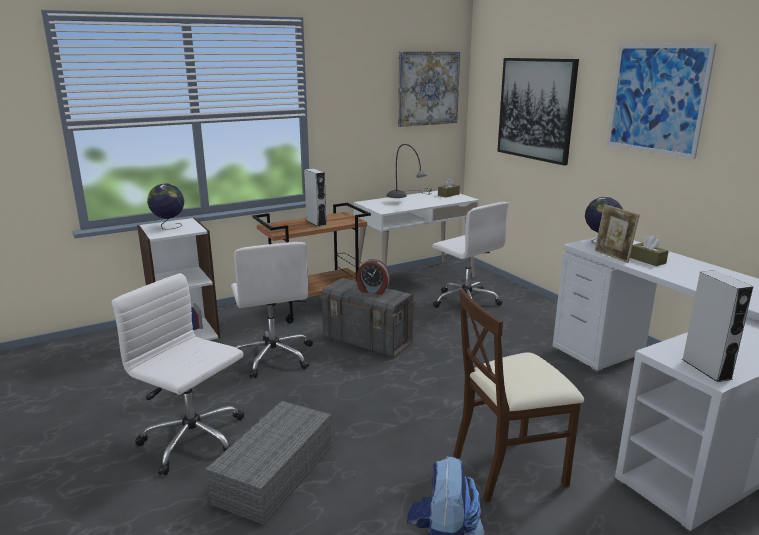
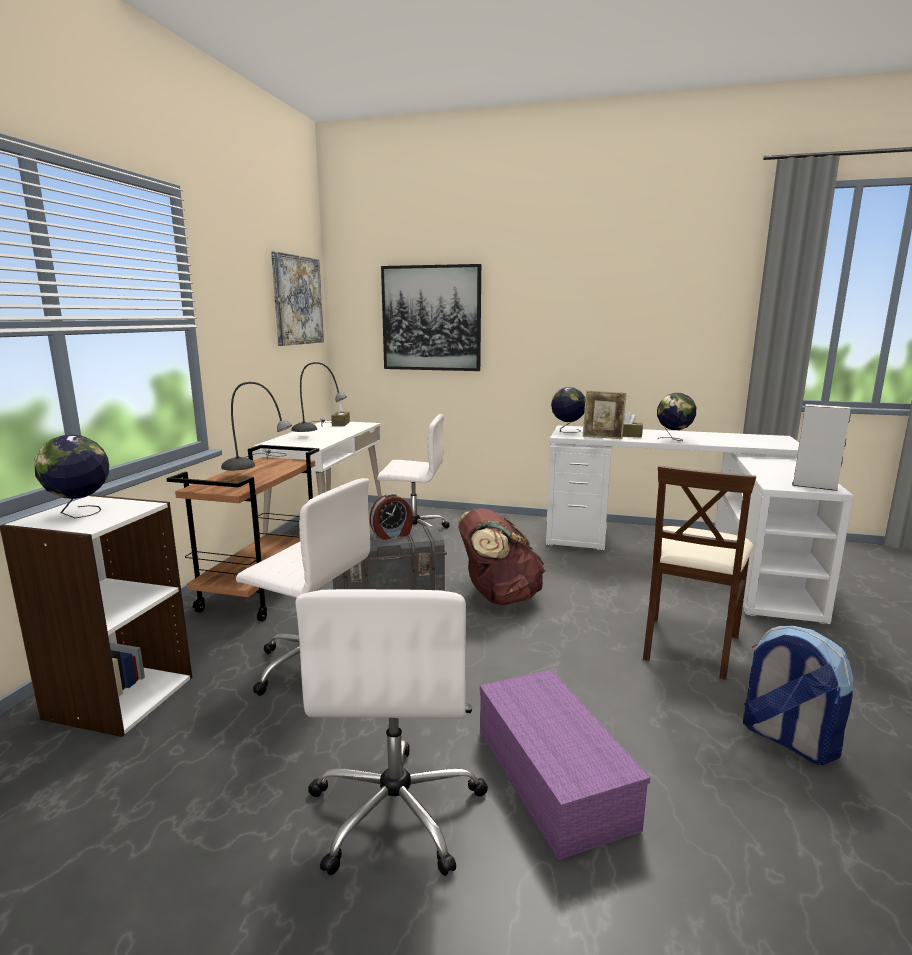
camera: 45 degrees left, 5 degrees down
white office chair [112,273,244,475] -> white office chair turned 75 degrees counterclockwise [295,589,488,876]
grey storage box [206,401,332,525] -> purple storage box [480,669,650,860]
grey speaker [304,168,326,226] -> grey table lamp [221,382,292,471]
picture [607,43,717,159] -> none
none -> brown backpack [458,508,545,605]
none -> globe [657,393,696,441]

